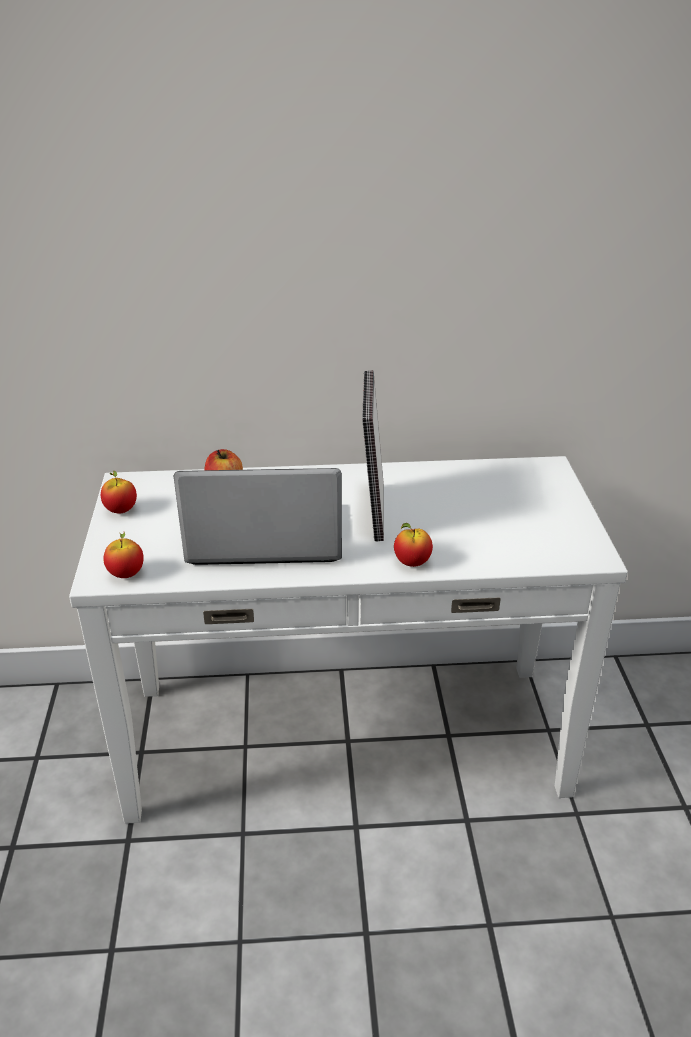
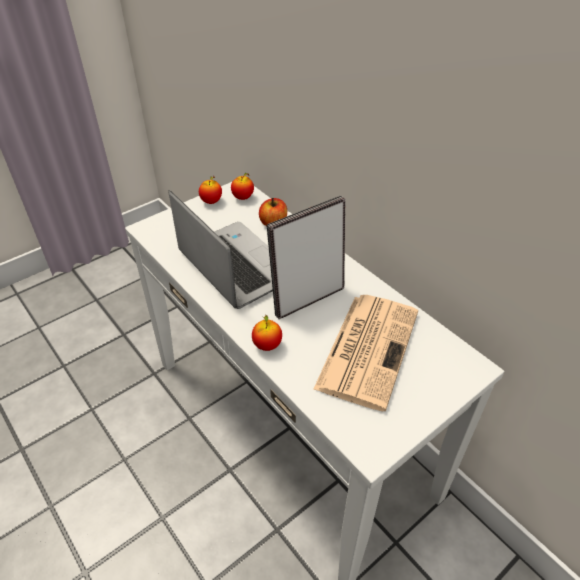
camera: 55 degrees right, 10 degrees up
apple [103,532,144,578] -> apple moved to [231,173,254,200]
none -> newspaper [313,295,418,411]

